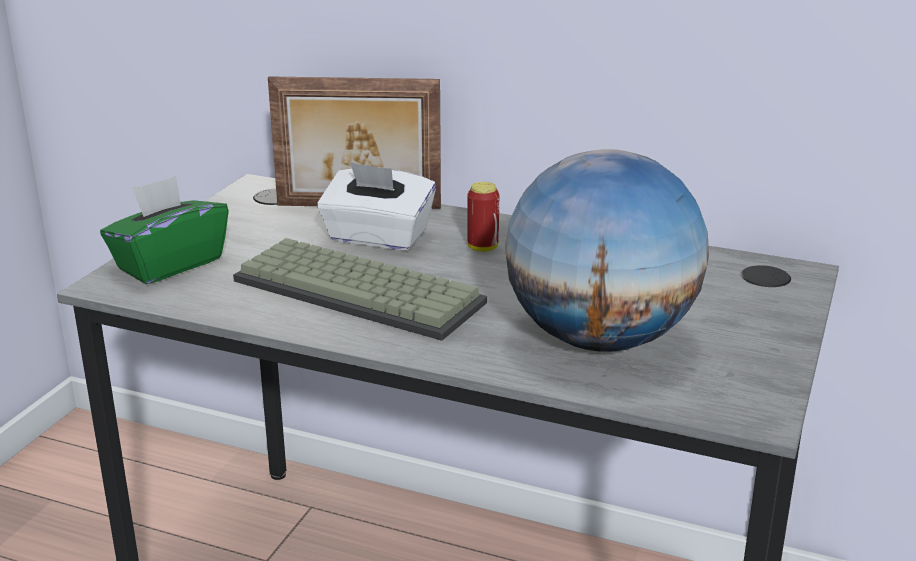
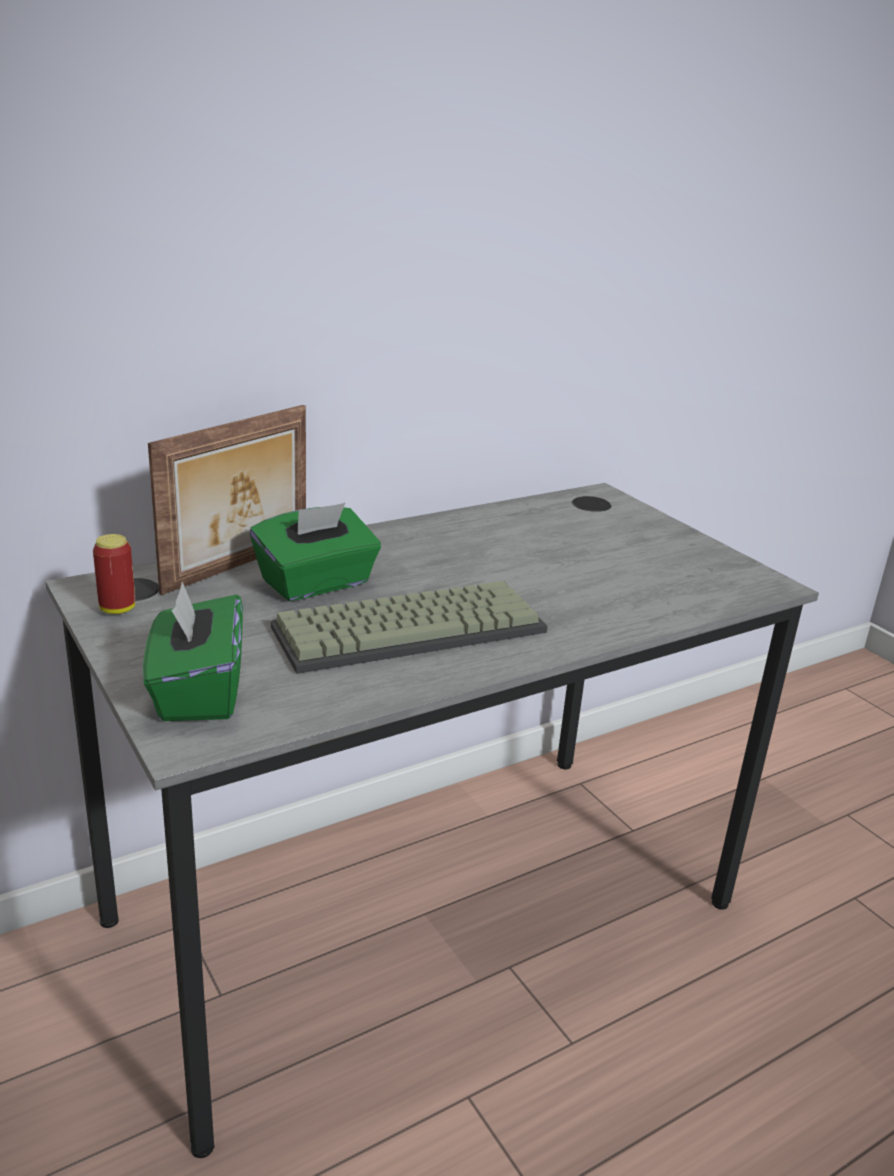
camera: 55 degrees left, 0 degrees up
white tissue box [317,162,436,250] -> green tissue box [250,503,381,601]
can [467,182,499,252] -> can moved to [93,534,135,614]
globe [505,149,709,352] -> none

